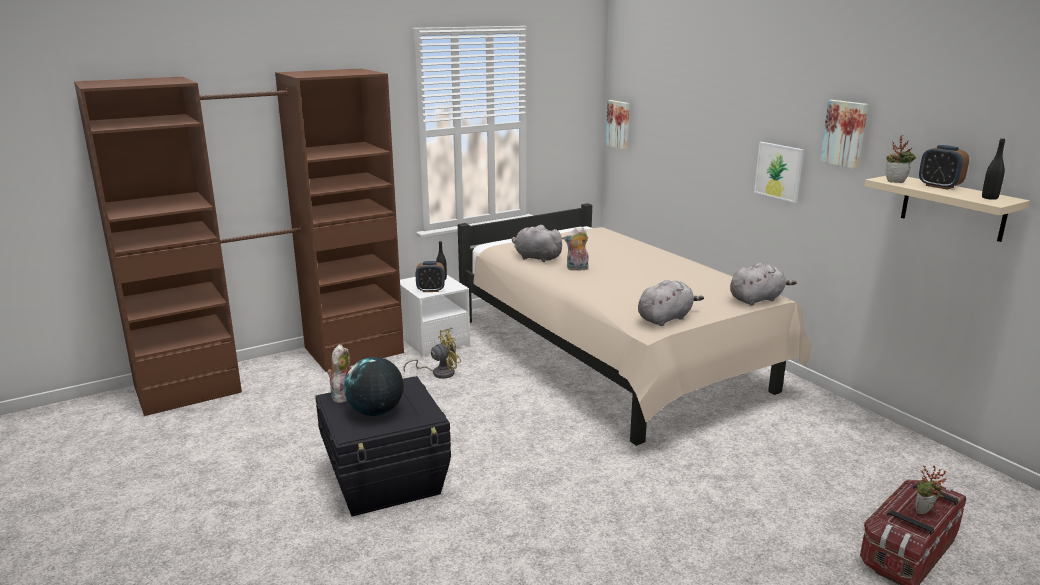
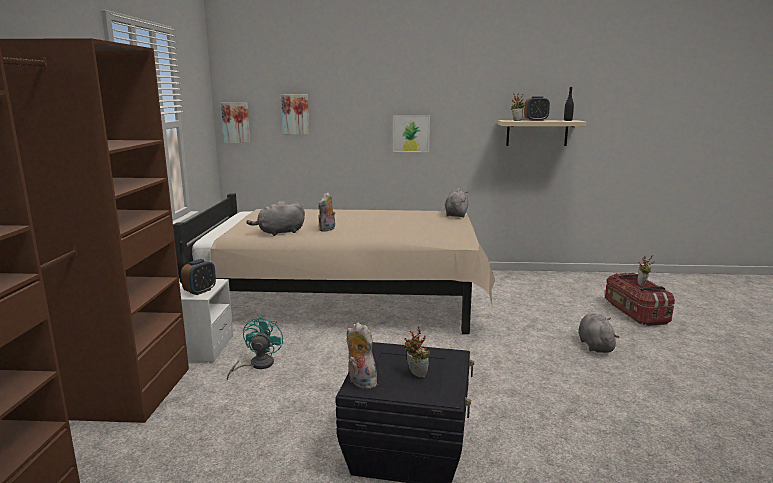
camera: 55 degrees left, 5 degrees down
globe [344,357,404,416] -> potted plant [404,326,430,377]
yellow fan [403,330,461,379] -> turquoise fan [227,316,284,380]
grey plush toy [638,280,704,326] -> grey plush toy moved to [578,313,619,353]
picture [820,100,868,169] -> picture moved to [281,94,309,135]

